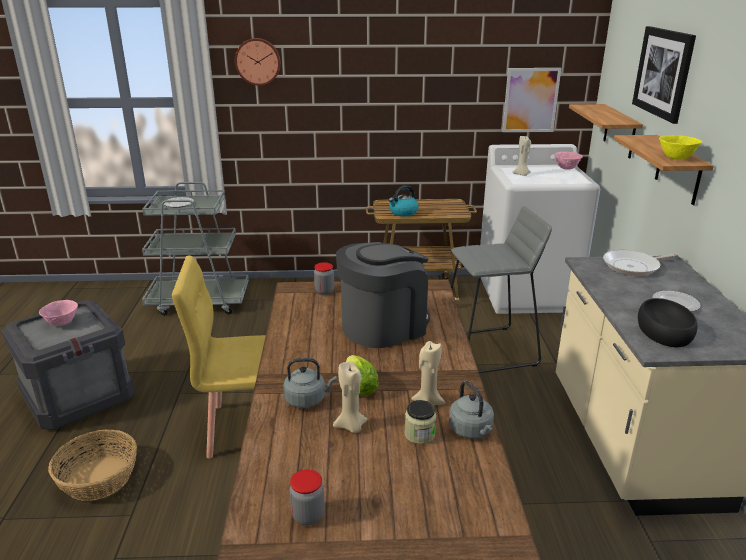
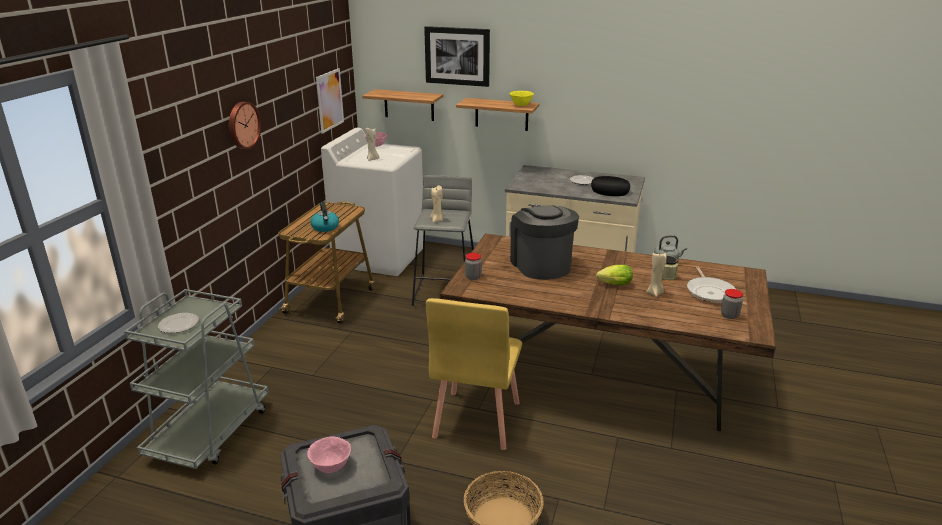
camera: 70 degrees left, 0 degrees up
wall clock [235,38,281,86] -> wall clock moved to [229,102,261,149]
grey kettle [283,358,337,408] -> none
beige candle [411,341,445,406] -> beige candle moved to [430,186,443,222]
frying pan [603,250,678,276] -> frying pan moved to [687,266,736,303]

